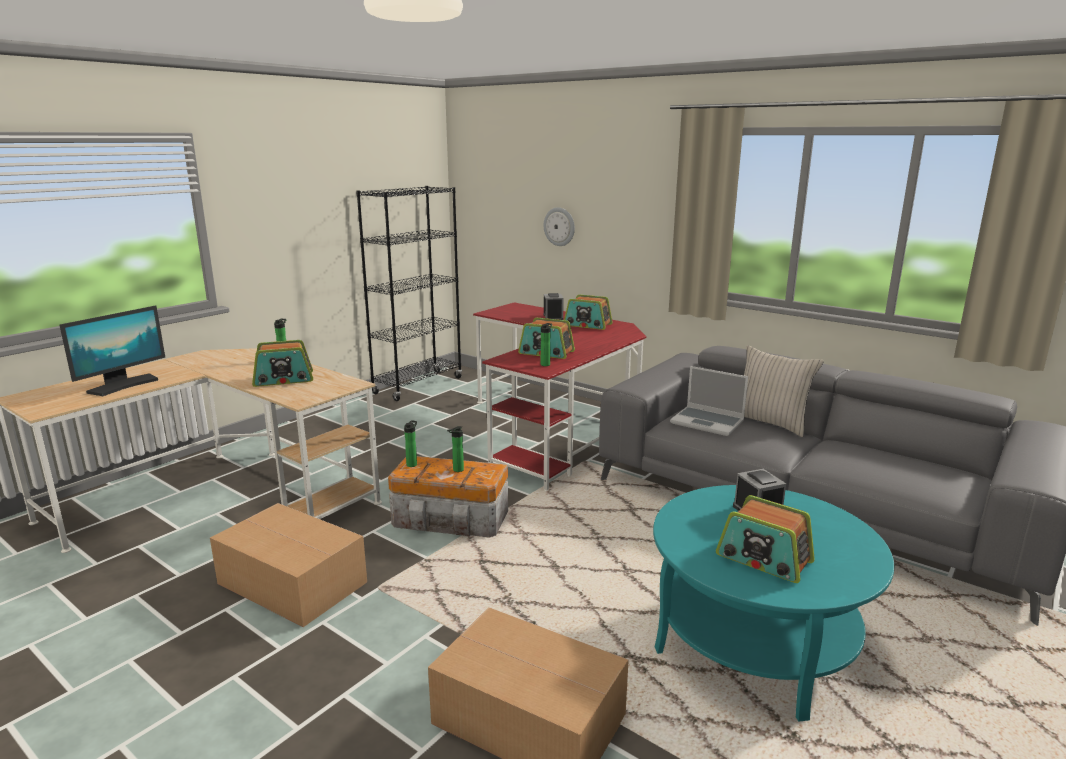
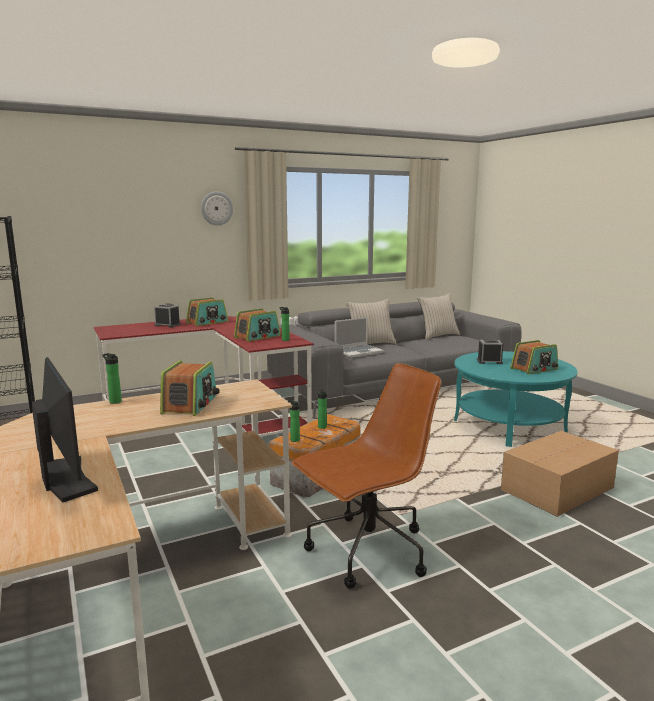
camera: 65 degrees left, 5 degrees down
cardboard box [210,503,367,627] -> brown office chair [292,363,441,589]
wall clock [544,207,575,246] -> wall clock moved to [201,192,233,226]
none -> beige pillow [417,293,460,340]

